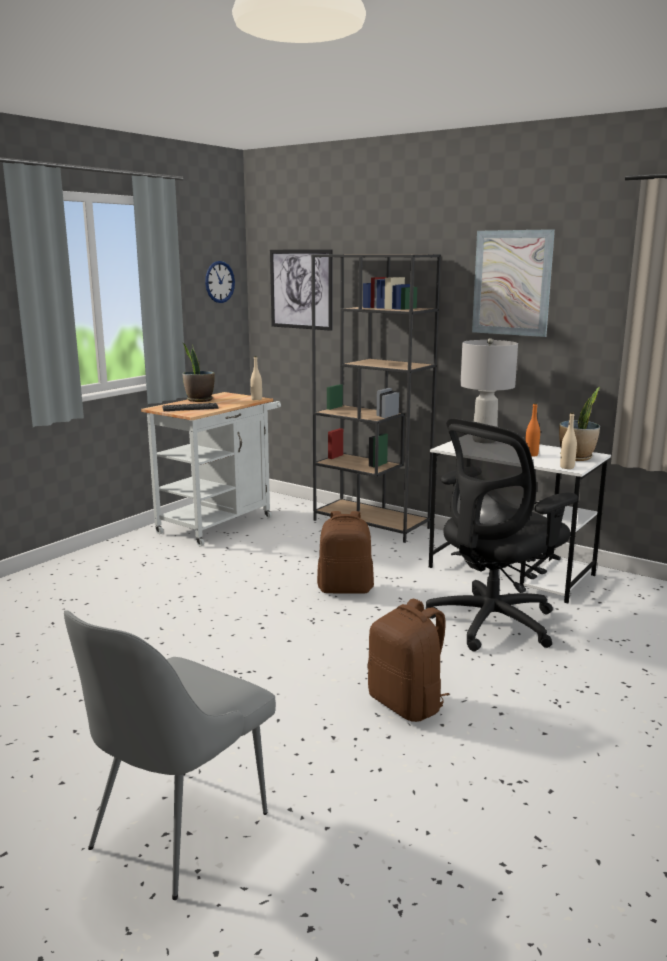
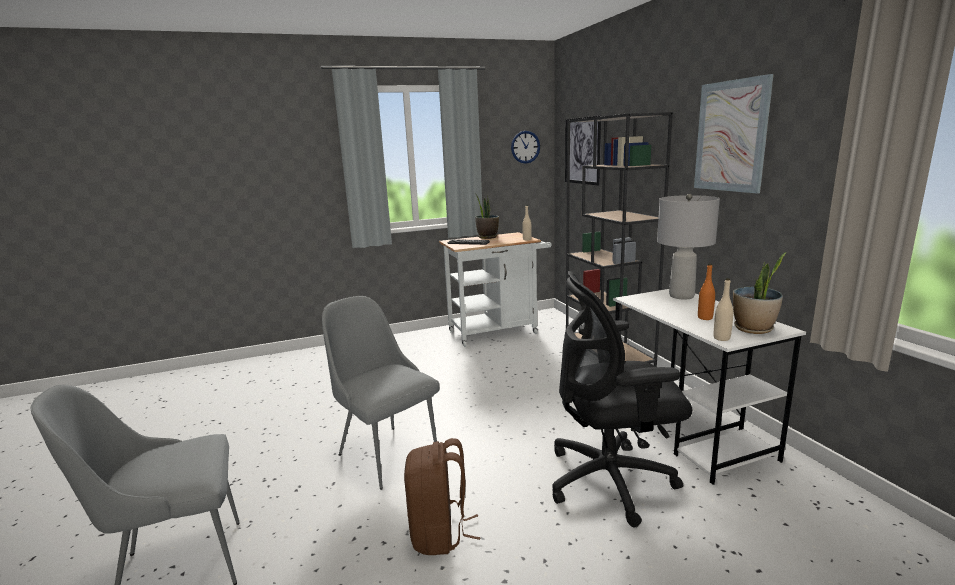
camera: 35 degrees right, 0 degrees up
brown backpack [317,511,374,594] -> none
none -> grey chair [322,296,439,490]

